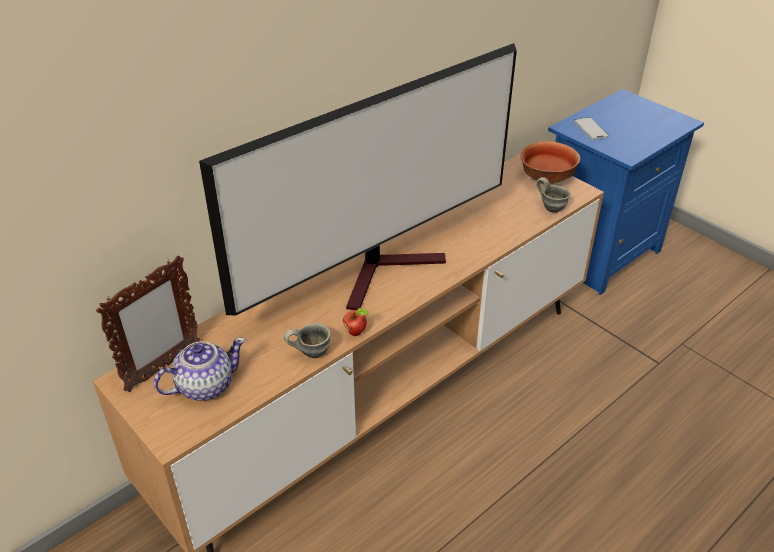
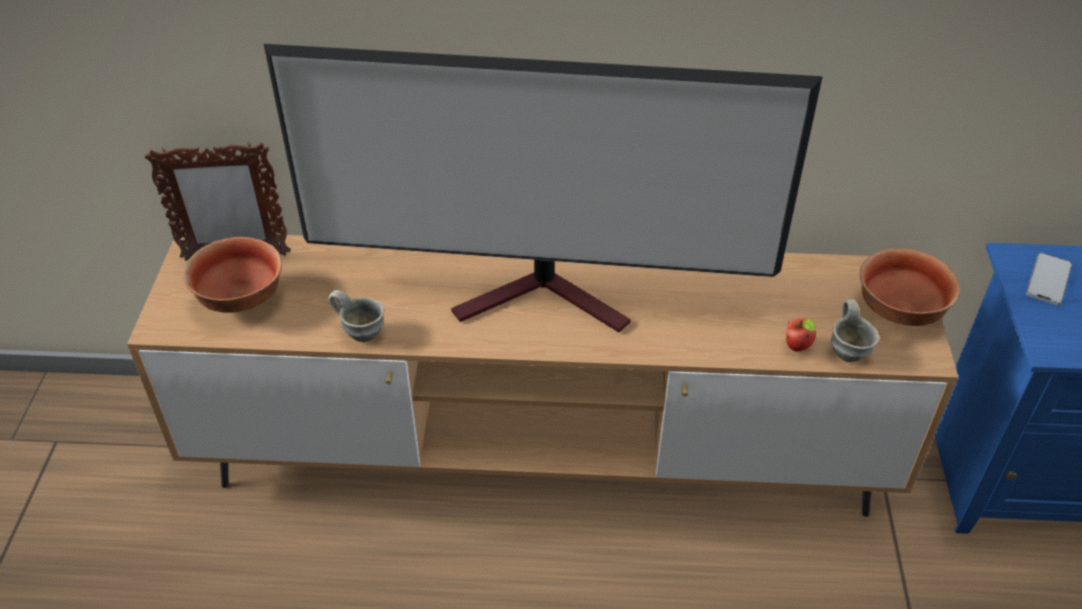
camera: 45 degrees right, 5 degrees up
teapot [154,337,246,401] -> bowl [183,237,282,313]
apple [343,308,369,336] -> apple moved to [786,318,816,351]

